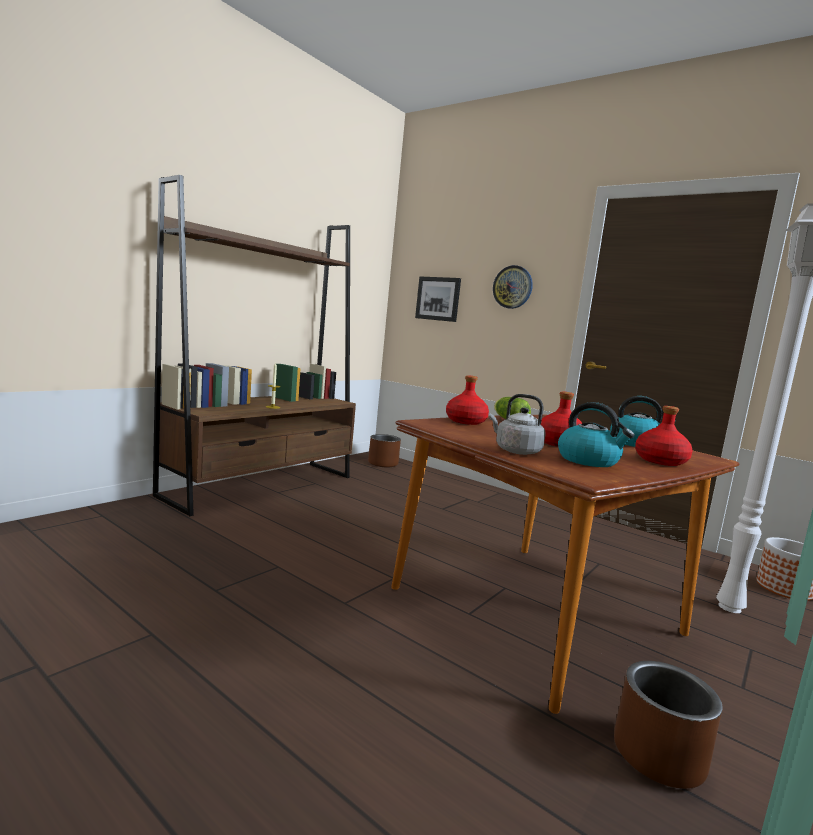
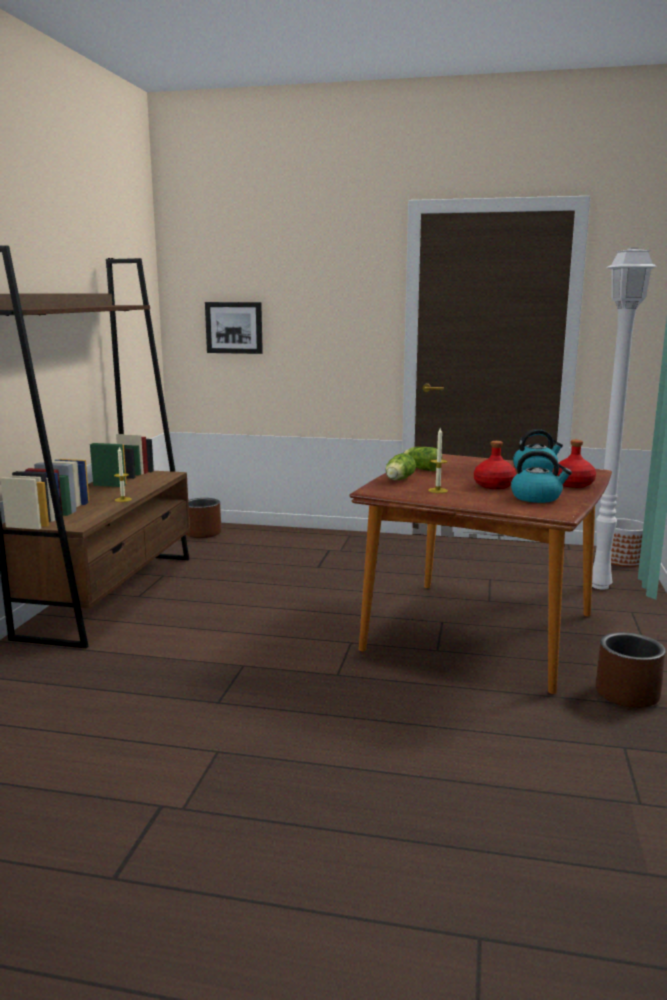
camera: 25 degrees left, 5 degrees up
red bottle [446,375,489,425] -> lettuce [386,453,416,480]
grey kettle [489,394,546,455] -> none
wall clock [493,265,533,309] -> none
none -> candle [428,428,448,493]

